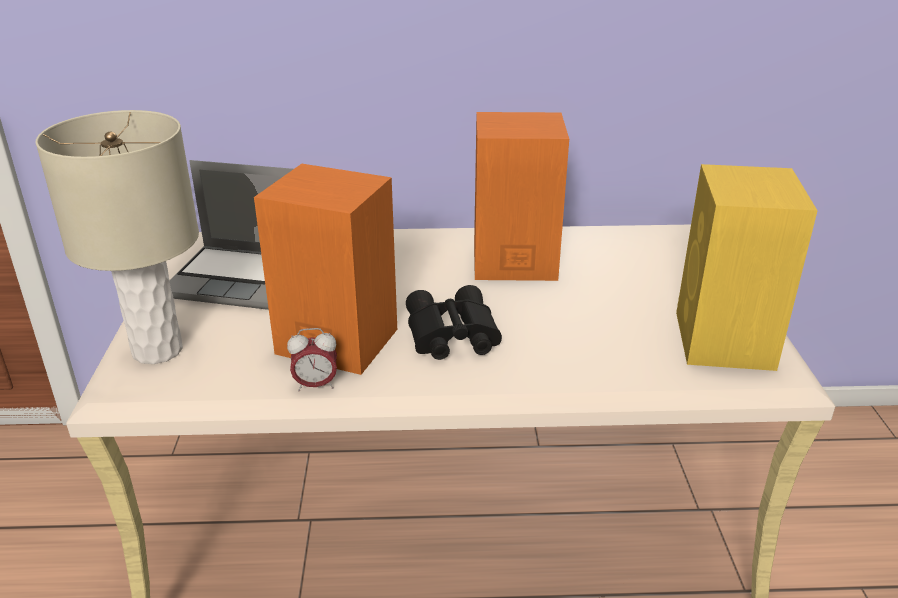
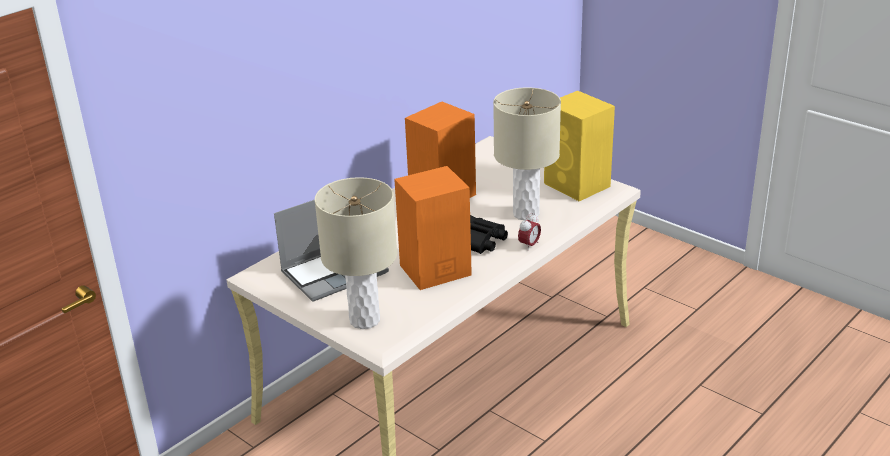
camera: 45 degrees left, 0 degrees up
alarm clock [287,328,337,391] -> alarm clock moved to [518,213,541,251]
none -> beige table lamp [493,87,561,220]

